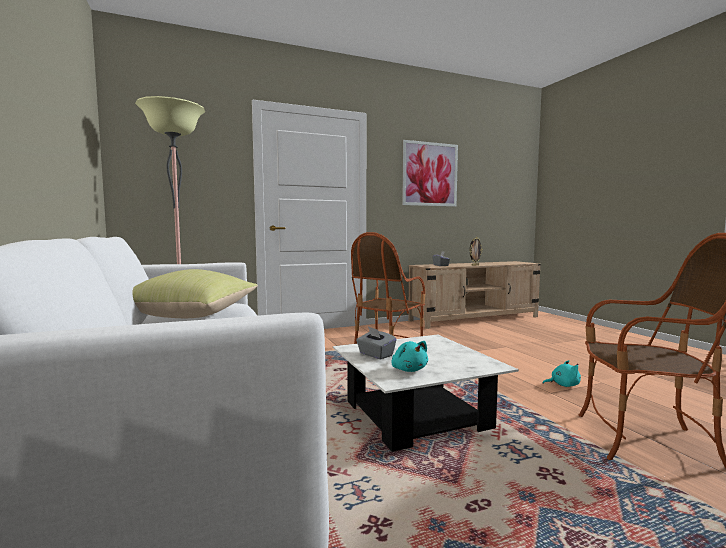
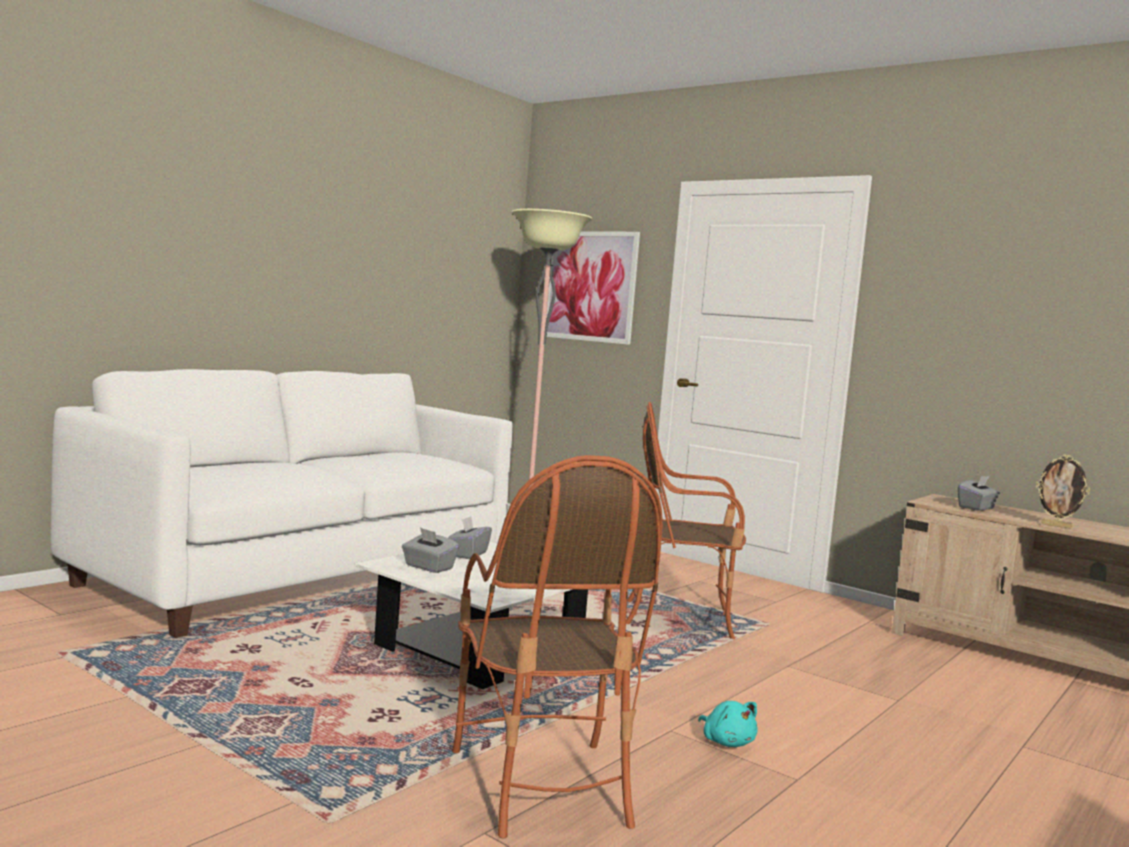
camera: 60 degrees right, 0 degrees up
yellow pillow [132,269,258,318] -> none
turquoise plush toy [392,341,428,372] -> grey tissue box [402,528,459,573]
picture [402,140,458,207] -> picture moved to [546,231,640,345]

